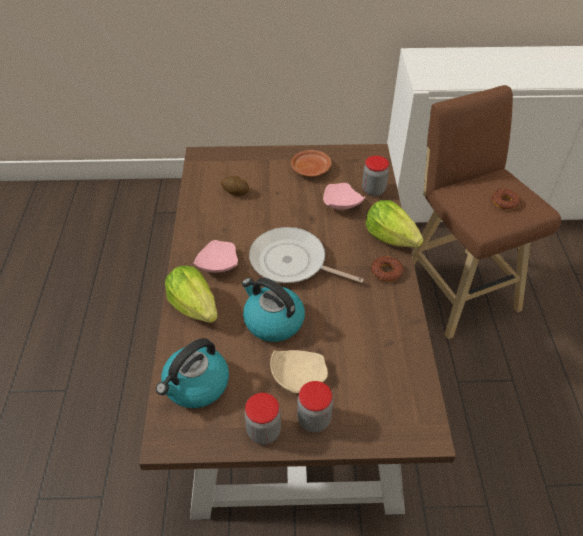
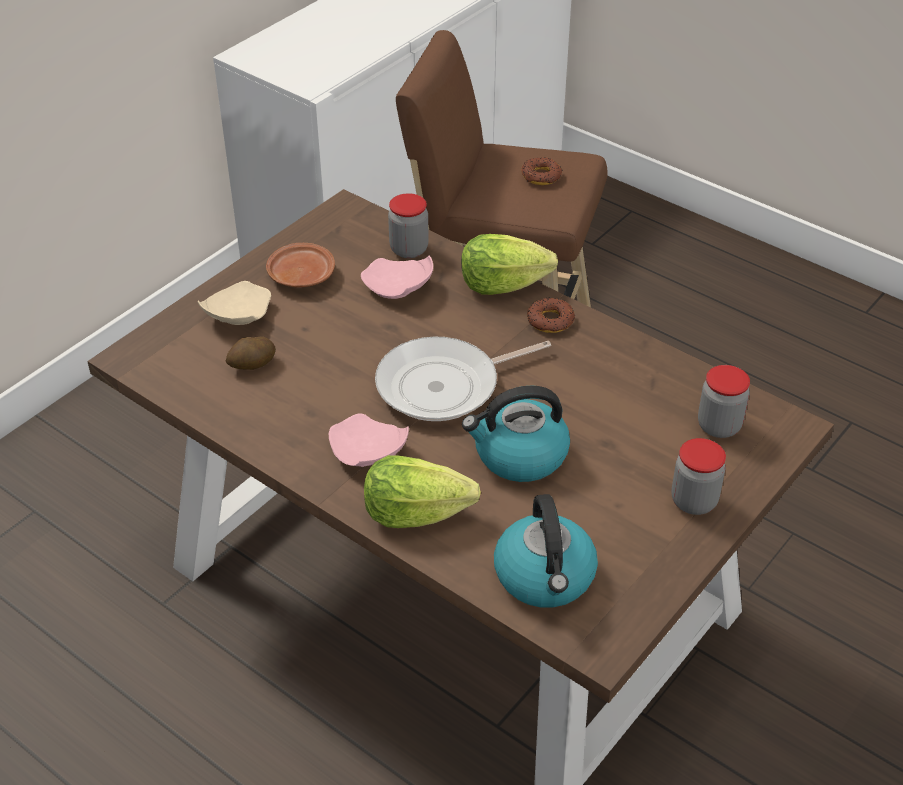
camera: 50 degrees left, 5 degrees down
jar [245,393,281,445] -> jar moved to [698,365,750,438]
beige plate [270,350,328,393] -> beige plate moved to [198,281,271,325]

